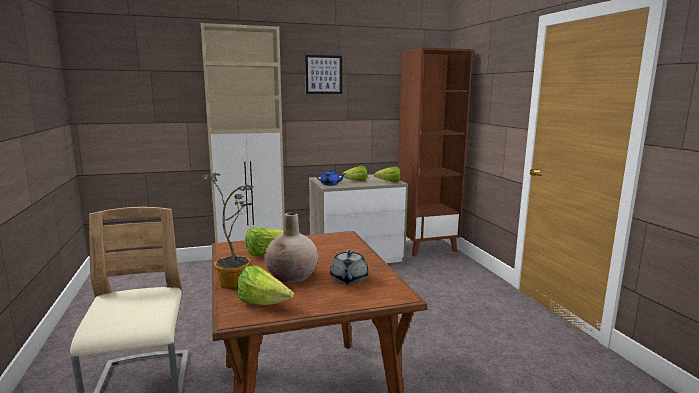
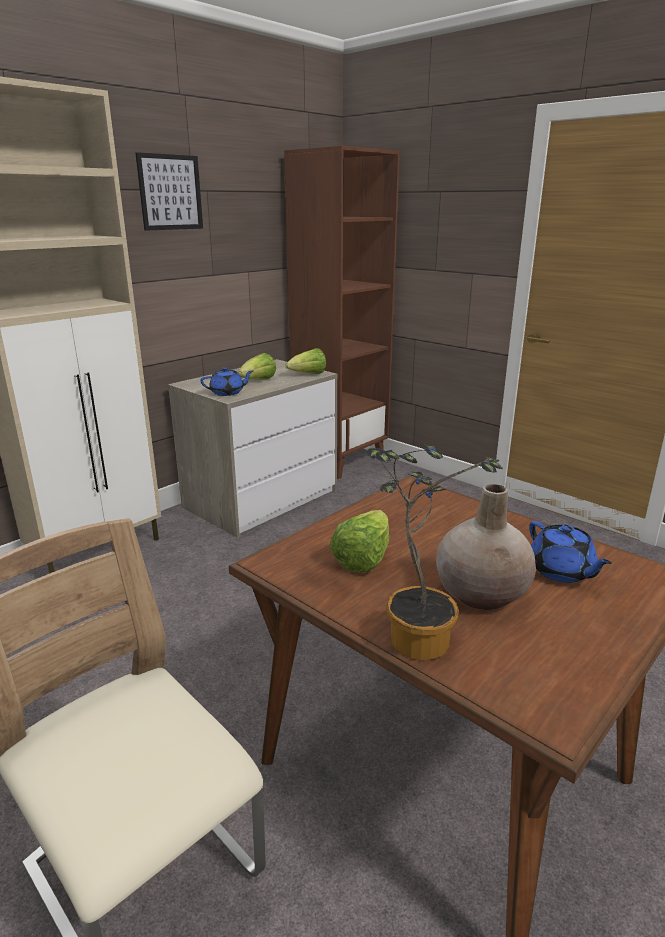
camera: 30 degrees left, 10 degrees up
lettuce [237,265,294,305] -> none
grey teapot [330,250,368,284] -> blue teapot [529,521,612,583]

